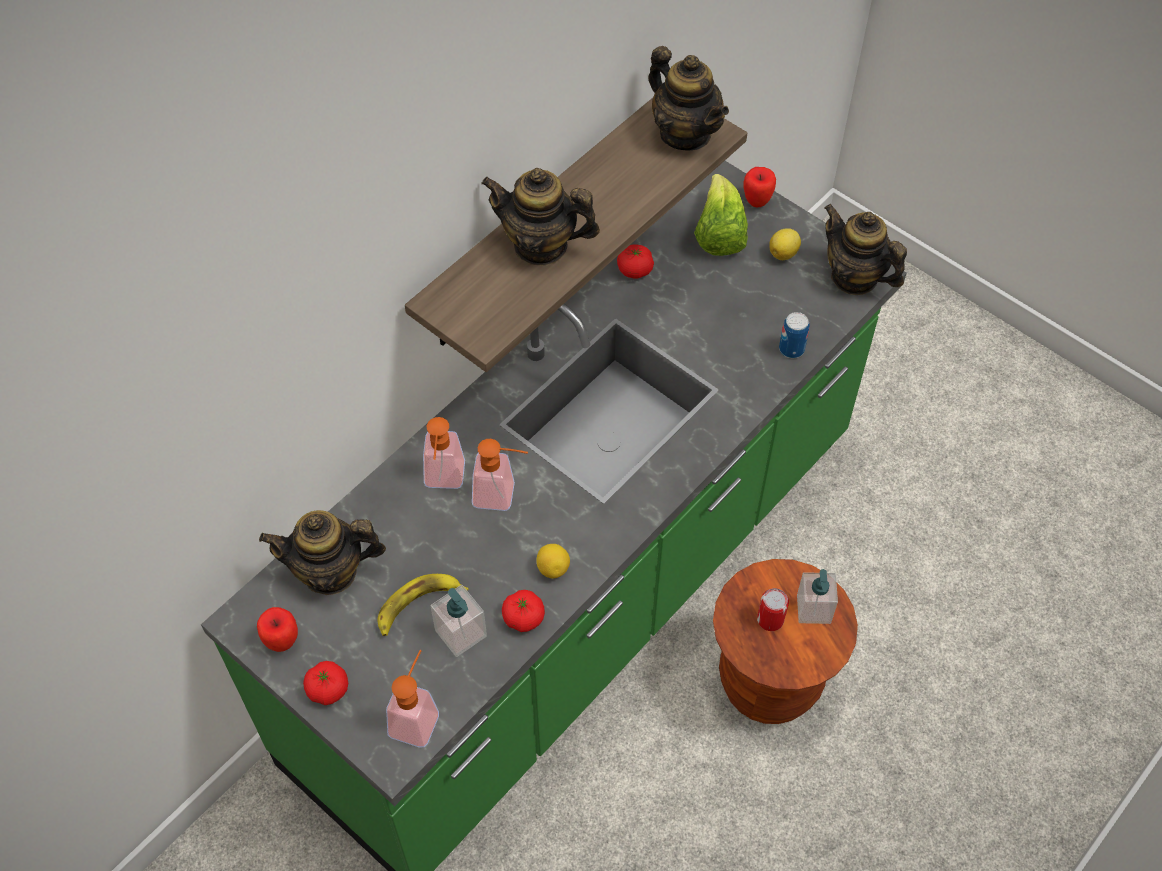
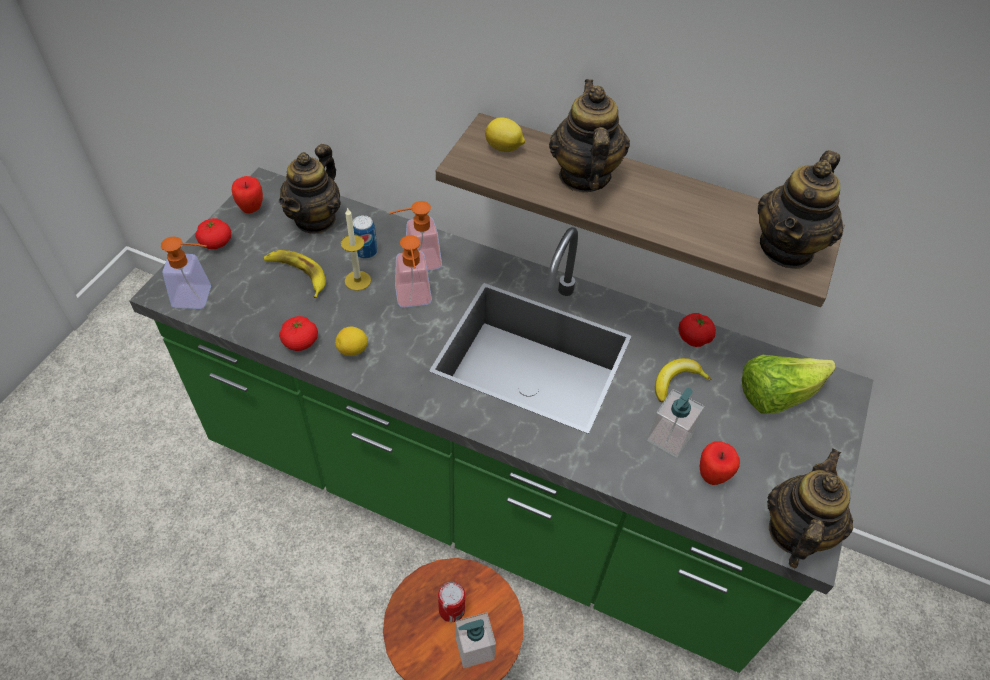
camera: 70 degrees right, 5 degrees down
teapot [259,510,386,595] -> teapot turned 135 degrees counterclockwise [279,144,341,234]
soap dispenser [430,585,487,657] -> soap dispenser moved to [647,388,705,458]
apple [744,167,776,208] -> apple moved to [700,441,740,485]
lemon [769,228,801,260] -> lemon moved to [485,118,525,152]
can [779,312,810,358] -> can moved to [353,215,378,259]
none -> candle [341,207,371,291]
none -> banana [655,358,711,402]

